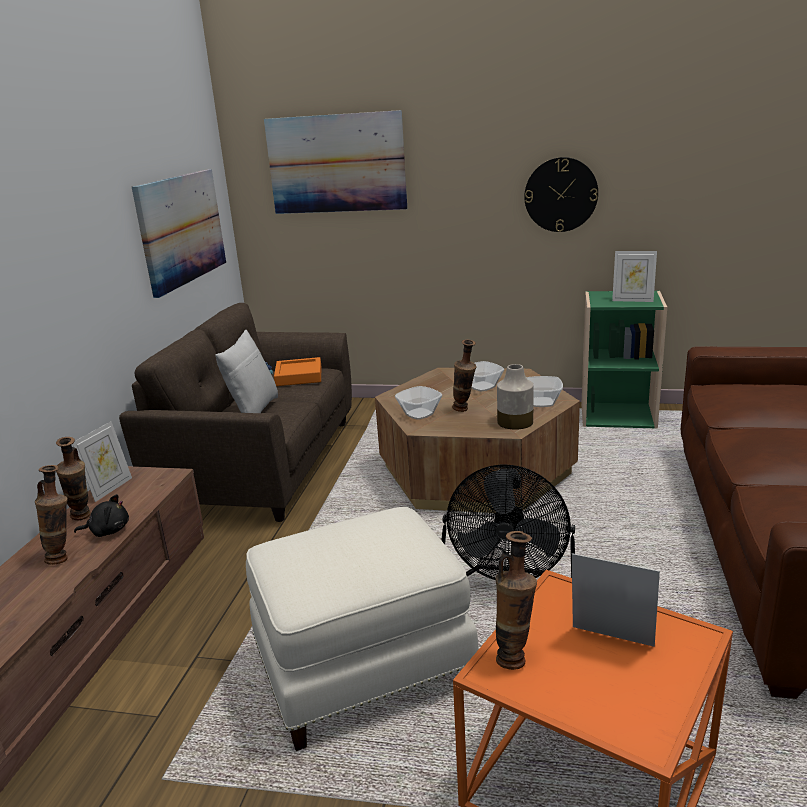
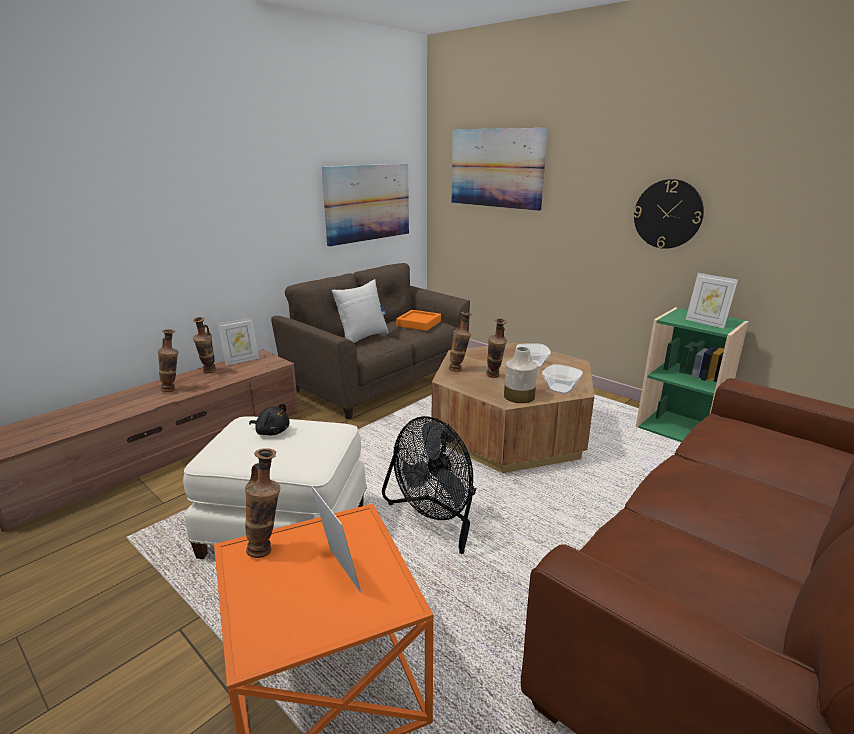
camera: 30 degrees right, 0 degrees up
black plush toy [74,494,129,537] -> black plush toy moved to [249,404,290,435]
bowl [395,386,442,420] -> vase [449,312,472,372]

